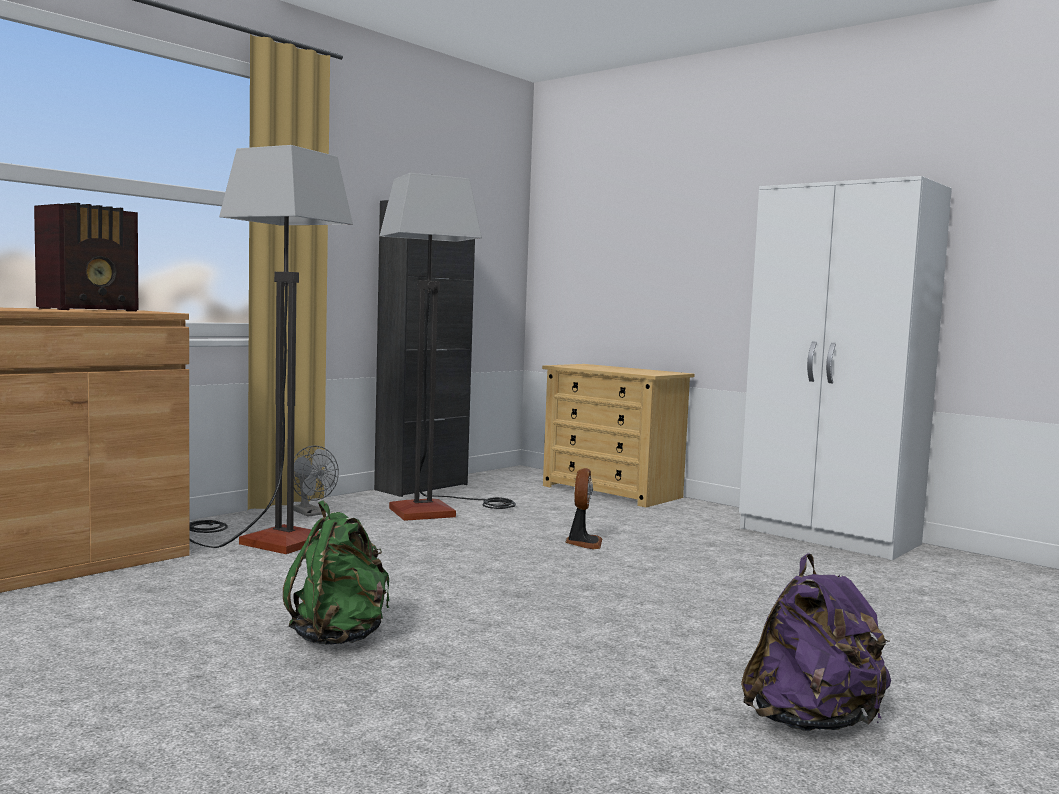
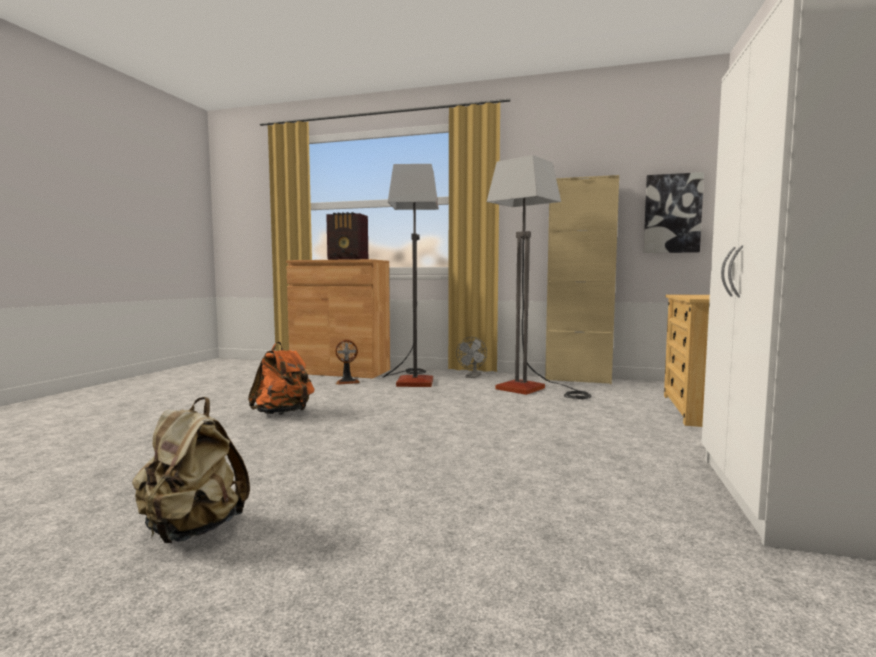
camera: 65 degrees right, 0 degrees up
green backpack [283,500,389,645] -> orange backpack [248,342,314,415]
black cabinet [374,200,475,497] -> beige cabinet [545,175,619,385]
fan [565,468,602,549] -> fan moved to [335,340,360,385]
purple backpack [741,553,891,731] -> beige backpack [132,397,250,543]
none -> picture [643,172,704,253]

